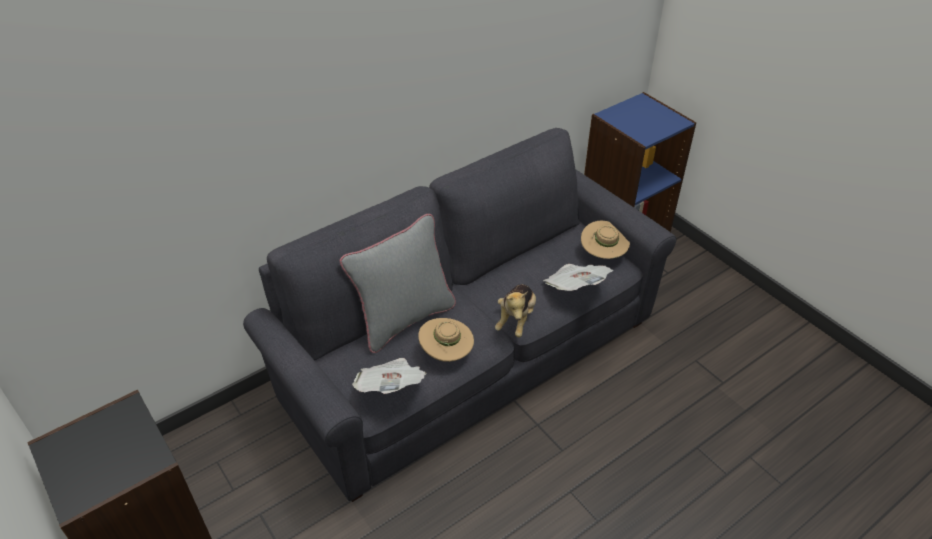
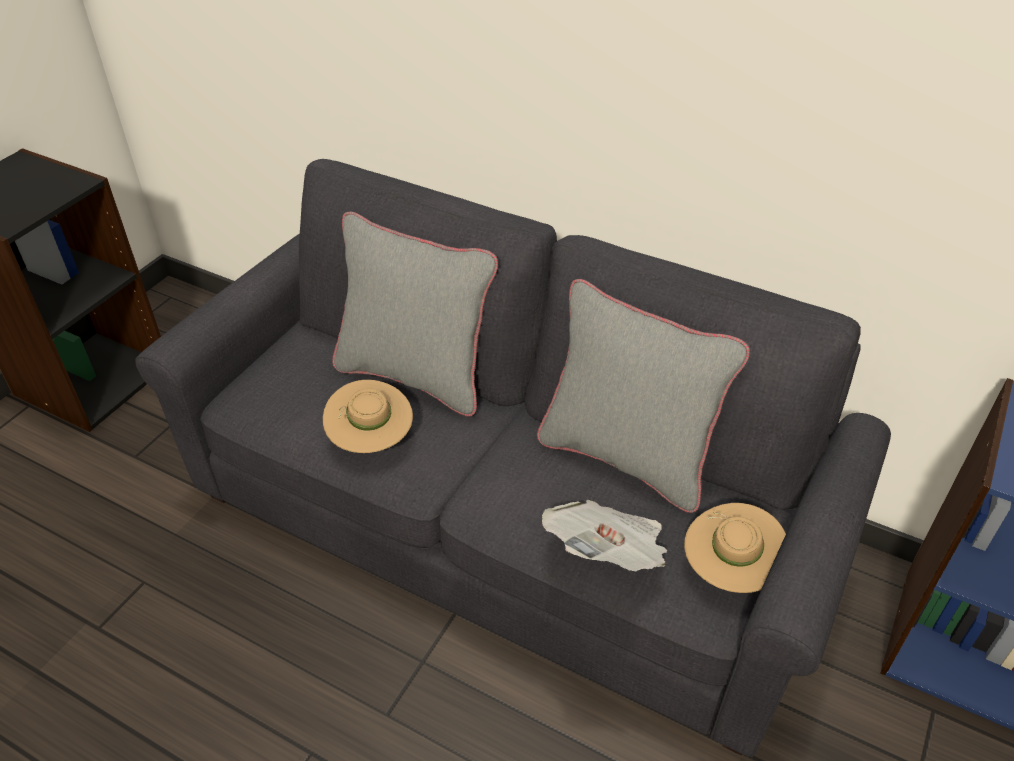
camera: 65 degrees right, 0 degrees up
newspaper [352,358,427,394] -> none
plush toy [495,284,536,337] -> none
none -> grey pillow [537,279,750,513]

